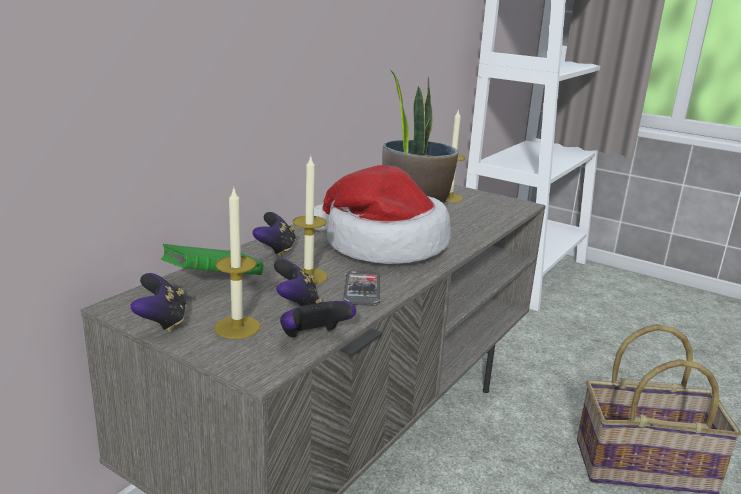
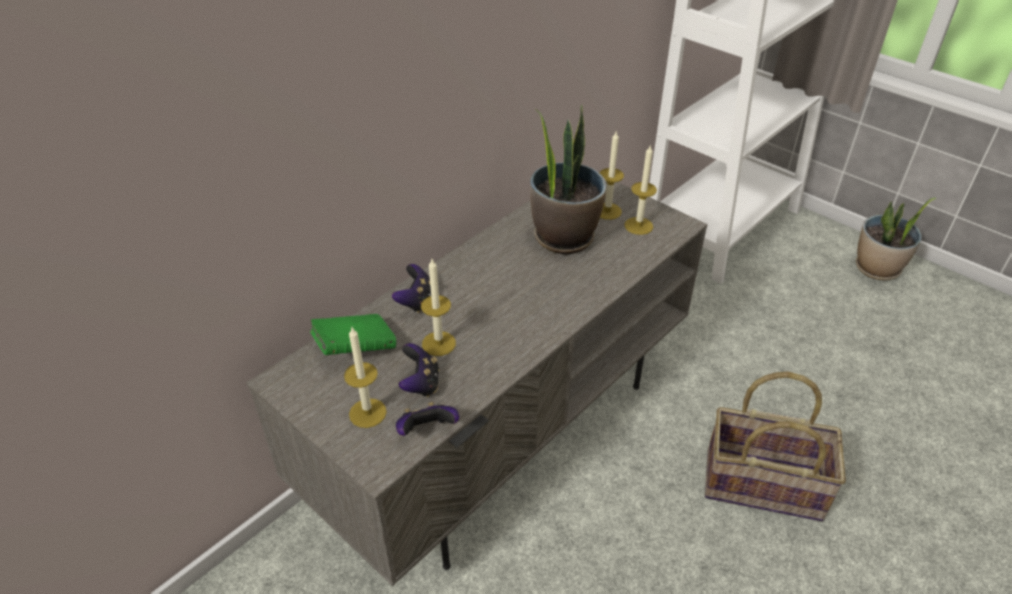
camera: 10 degrees right, 20 degrees up
game controller [130,273,187,332] -> none
hat [314,165,451,264] -> none
phone [343,270,380,306] -> none
none -> candle [625,144,657,235]
none -> potted plant [856,198,936,280]

